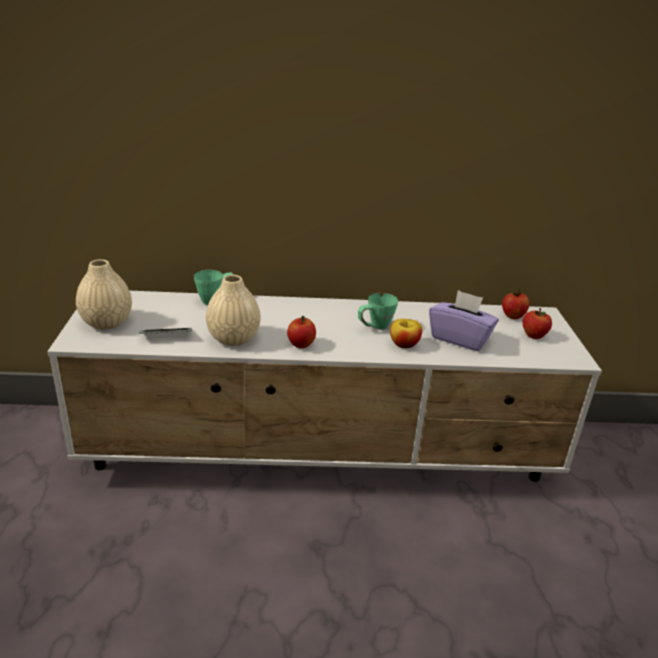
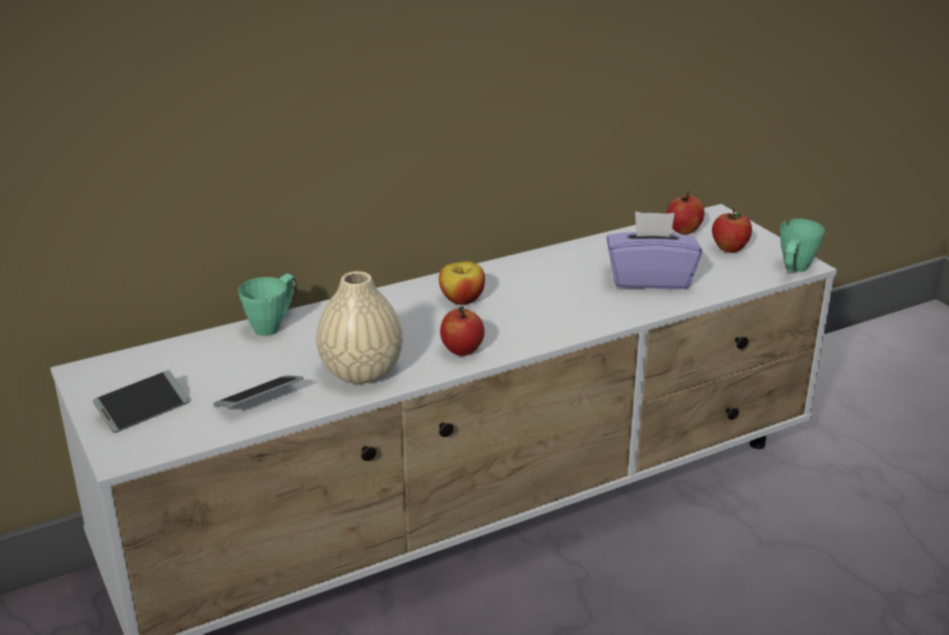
camera: 25 degrees left, 0 degrees up
beige vase [76,259,132,329] -> phone [93,371,190,433]
green mug [358,293,398,330] -> green mug moved to [780,219,825,272]
apple [390,319,422,348] -> apple moved to [439,262,485,305]

